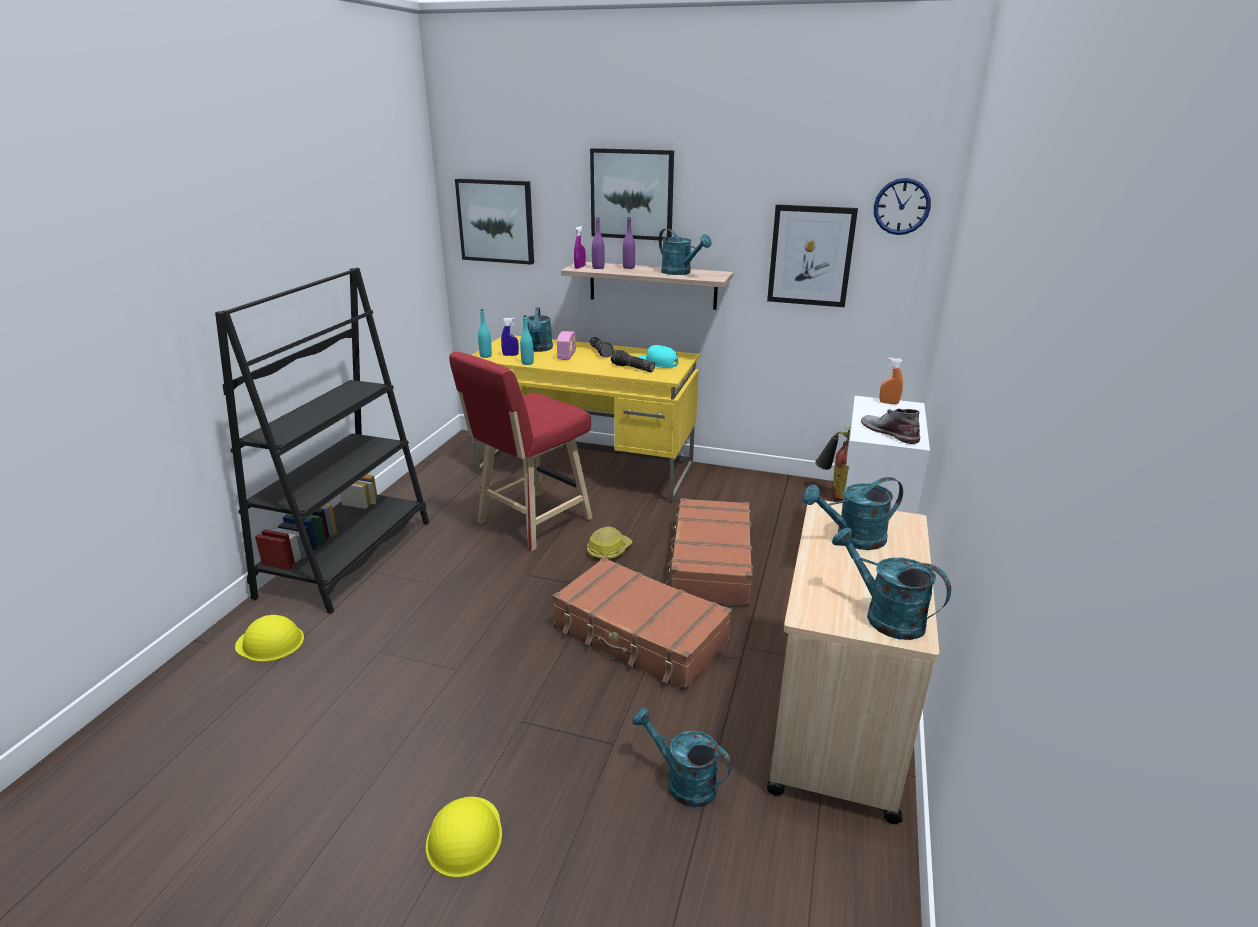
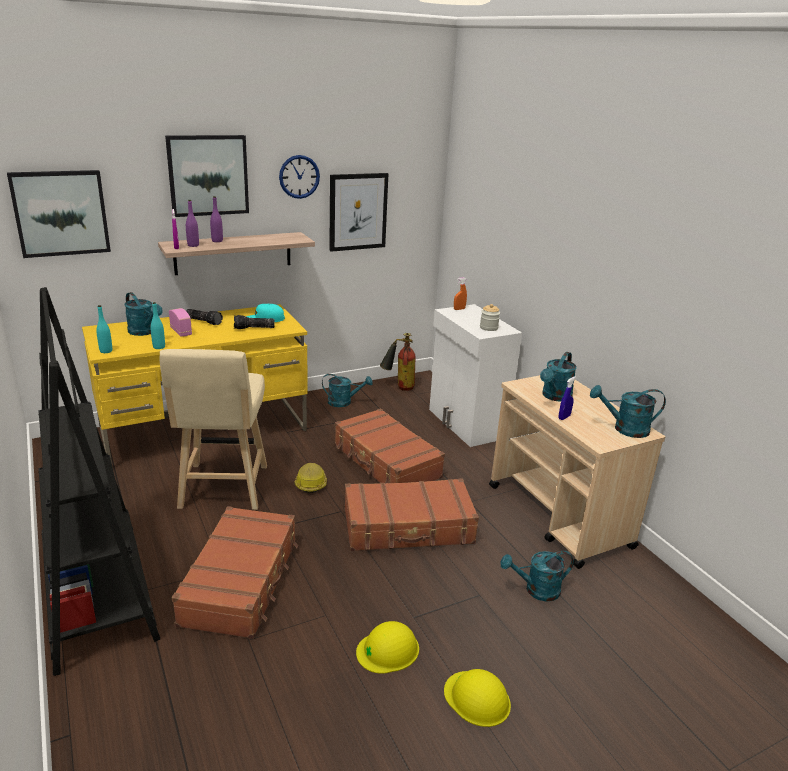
camera: 45 degrees left, 0 degrees up
yellow hard hat [235,615,304,662] -> yellow hard hat moved to [356,621,419,674]
red stool [449,352,593,552] -> beige stool [160,349,267,510]
blue spray bottle [501,318,519,356] -> blue spray bottle moved to [559,376,576,420]
turquoise watering can [659,229,711,275] -> turquoise watering can moved to [322,374,373,407]
grey boot [861,409,920,444] -> jar [480,304,500,331]
wall clock [874,178,931,235] -> wall clock moved to [279,155,320,199]
none -> brown suitcase [172,506,298,639]

